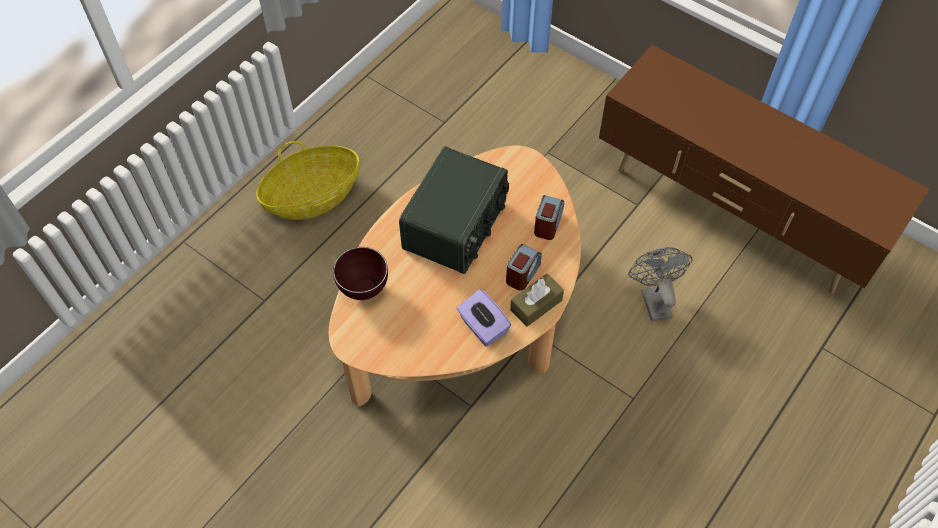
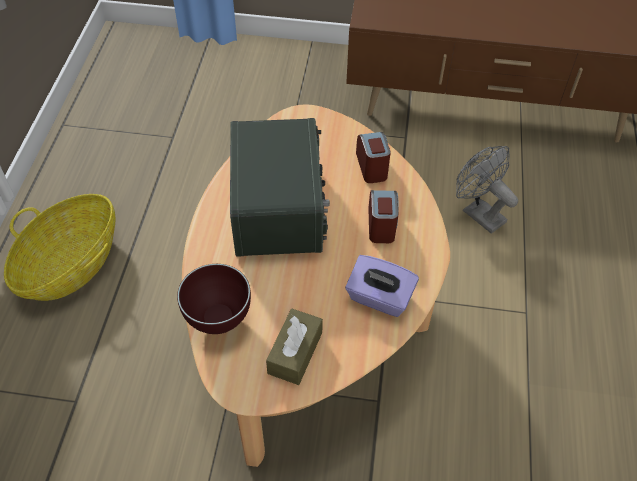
camera: 30 degrees left, 5 degrees down
brown tissue box [510,274,564,327] -> brown tissue box moved to [266,309,323,385]

